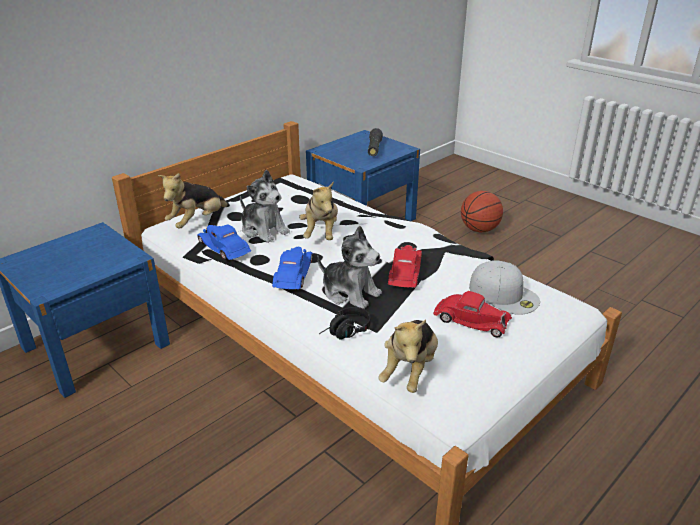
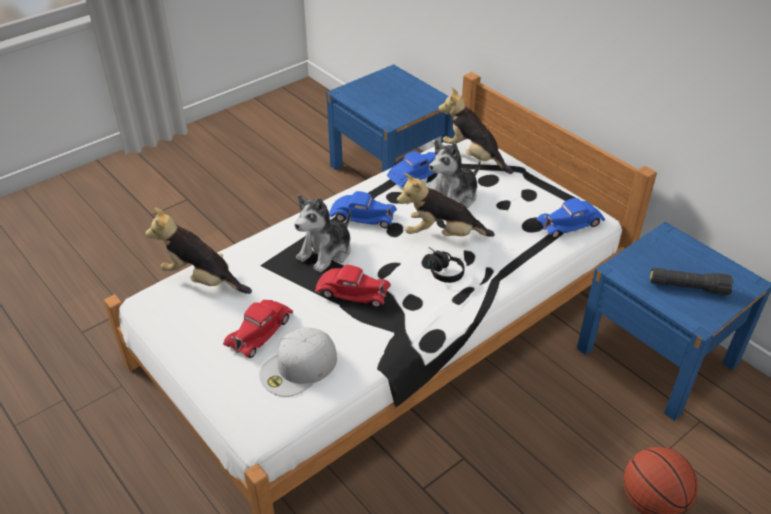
camera: 95 degrees right, 10 degrees up
black headphones [319,307,371,340] -> black headphones moved to [427,247,465,283]
none -> blue toy car [537,198,605,238]

